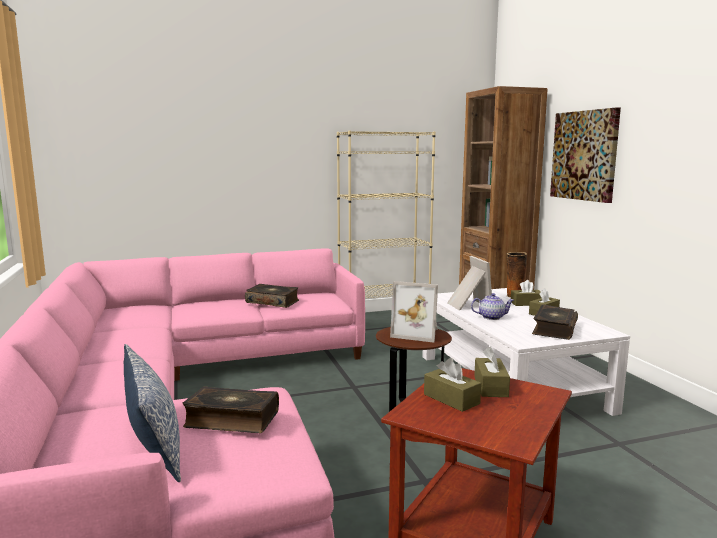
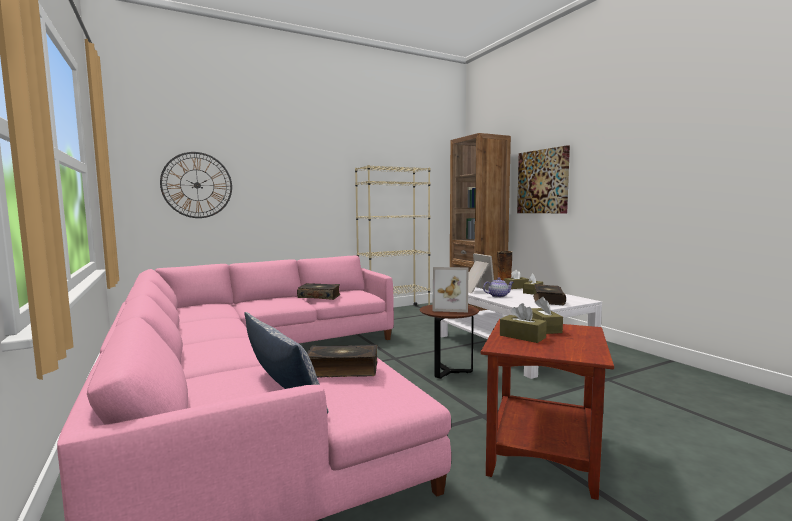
camera: 10 degrees left, 5 degrees down
none -> wall clock [160,152,232,218]

